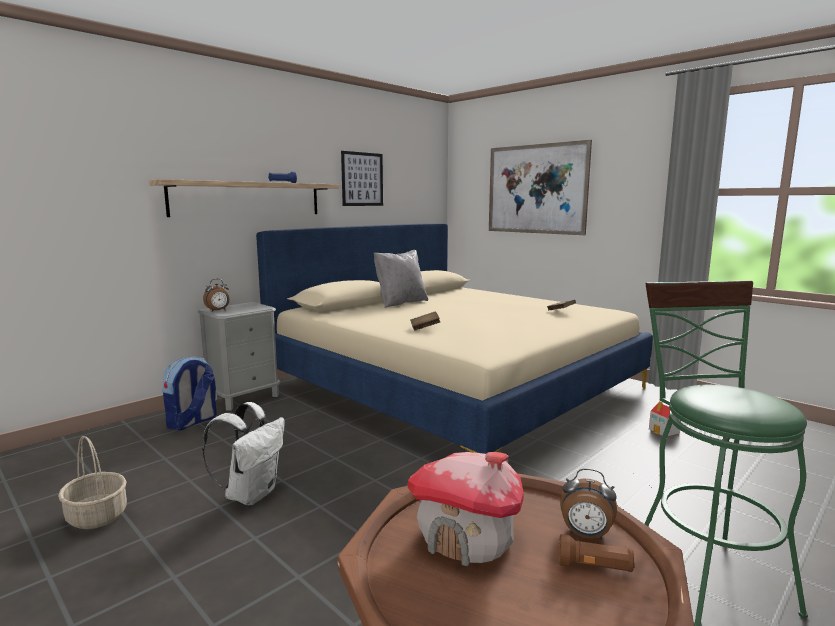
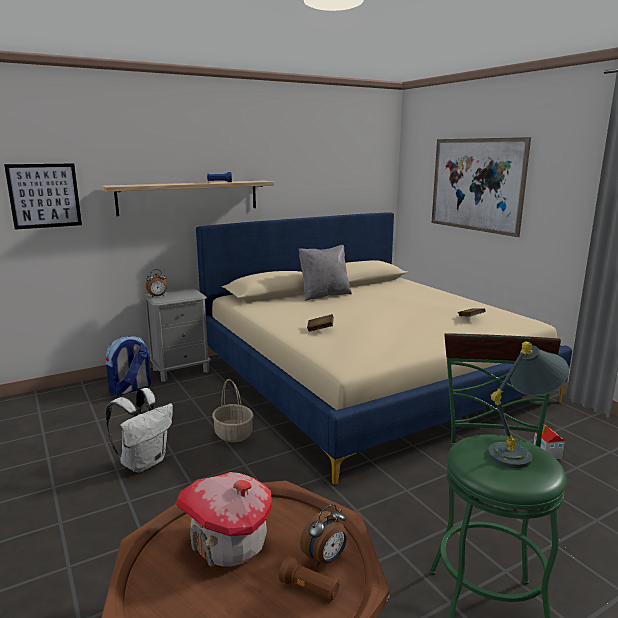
camera: 15 degrees right, 5 degrees up
basket [58,436,127,529] -> basket moved to [212,379,254,442]
picture [341,151,383,206] -> picture moved to [4,163,82,230]
alarm clock [560,468,617,540] -> alarm clock turned 75 degrees counterclockwise [300,504,347,566]
none -> grey table lamp [488,341,569,468]

